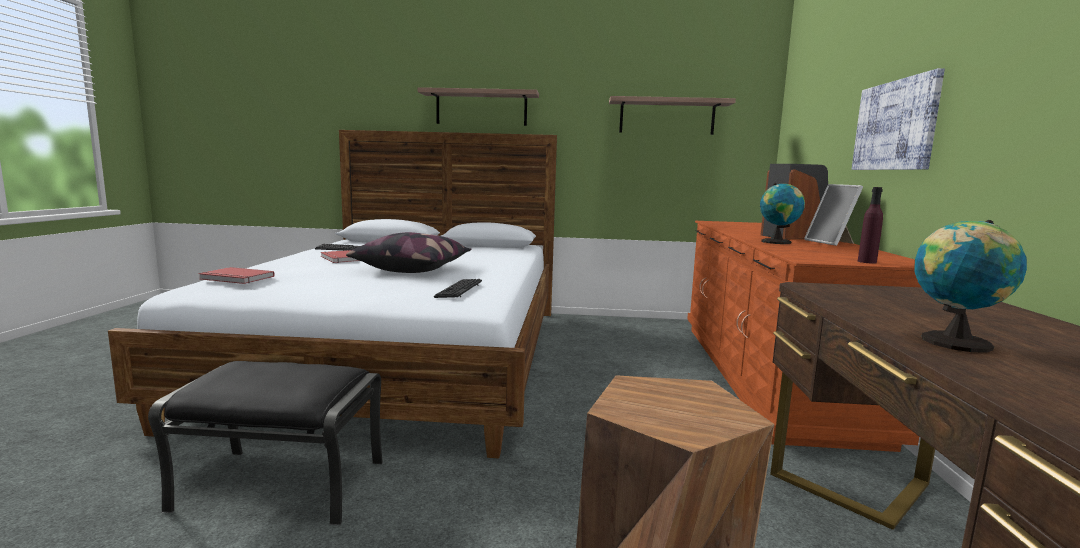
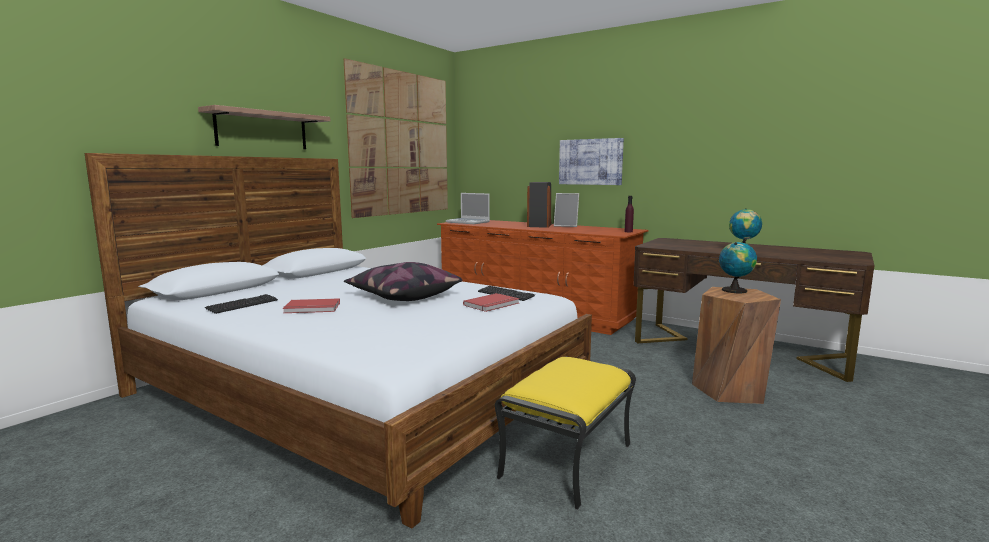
camera: 60 degrees left, 0 degrees up
black ottoman [148,361,383,525] -> yellow ottoman [495,357,636,510]
red book [198,267,275,284] -> red book moved to [463,293,520,312]
shelf [609,96,736,135] -> picture [344,58,448,218]
globe [760,183,805,244] -> globe moved to [719,242,757,293]
none -> laptop [446,193,490,224]

